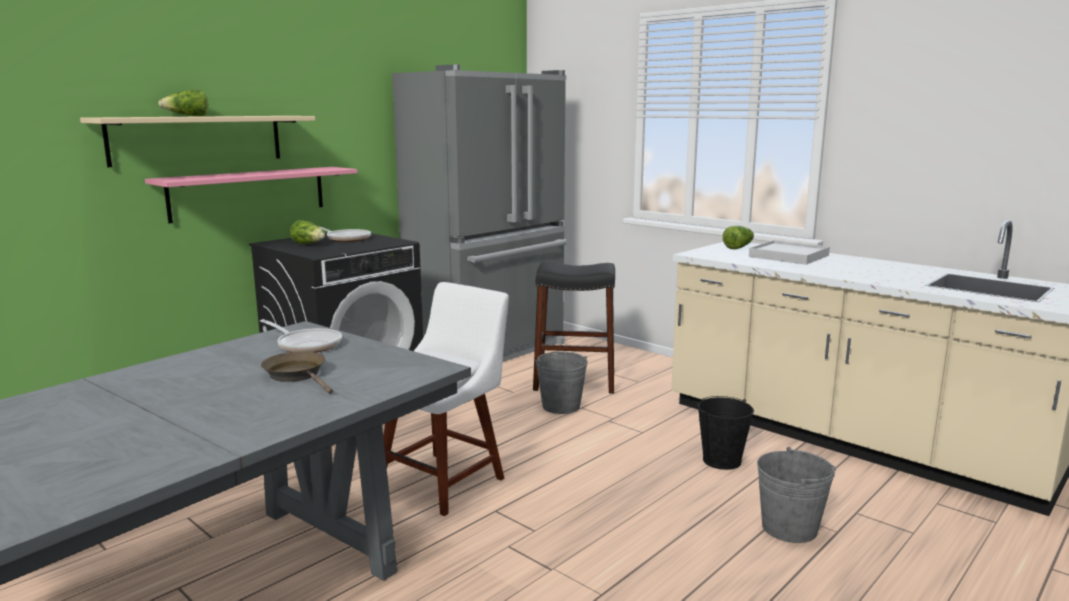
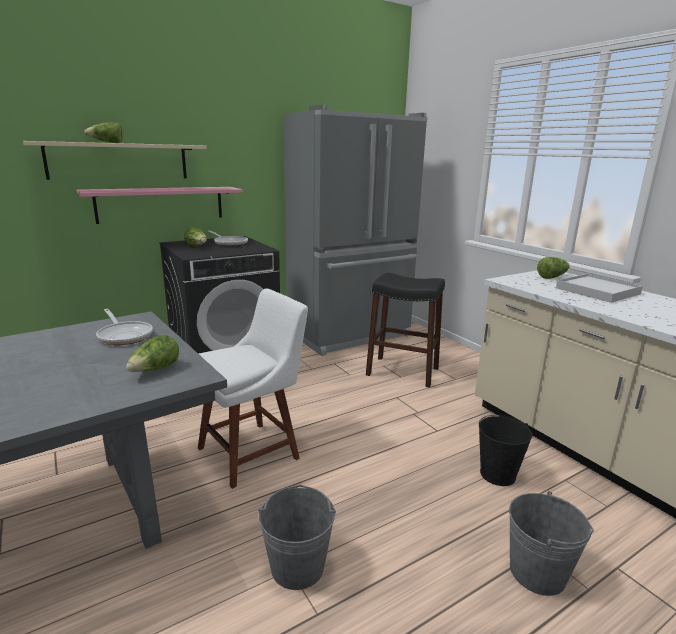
camera: 15 degrees right, 5 degrees up
brown frying pan [261,352,333,394] -> none
grey bucket [536,352,588,414] -> grey bucket moved to [258,485,336,590]
none -> lettuce [126,334,179,372]

